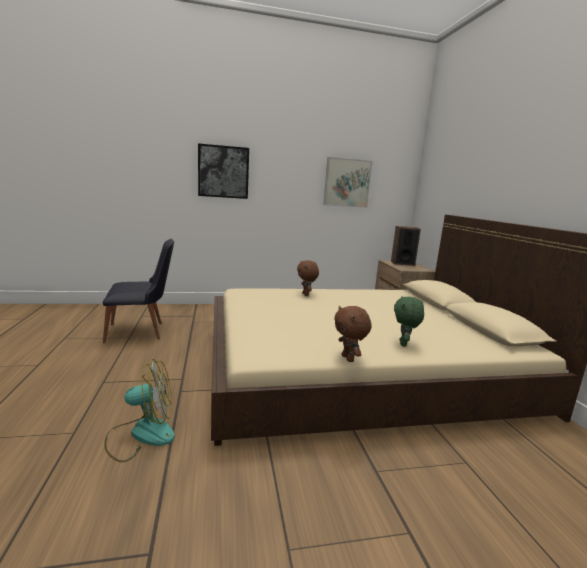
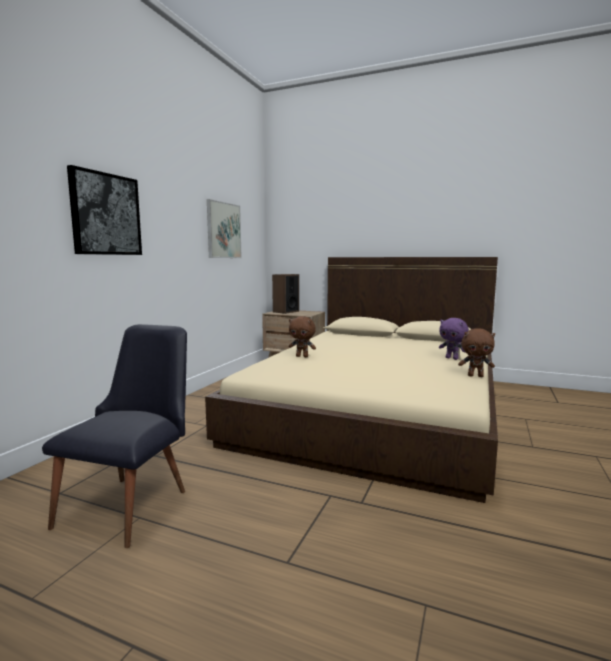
camera: 55 degrees left, 5 degrees down
fan [104,359,175,462] -> none
green plush toy [394,296,424,347] -> purple plush toy [439,318,469,360]

